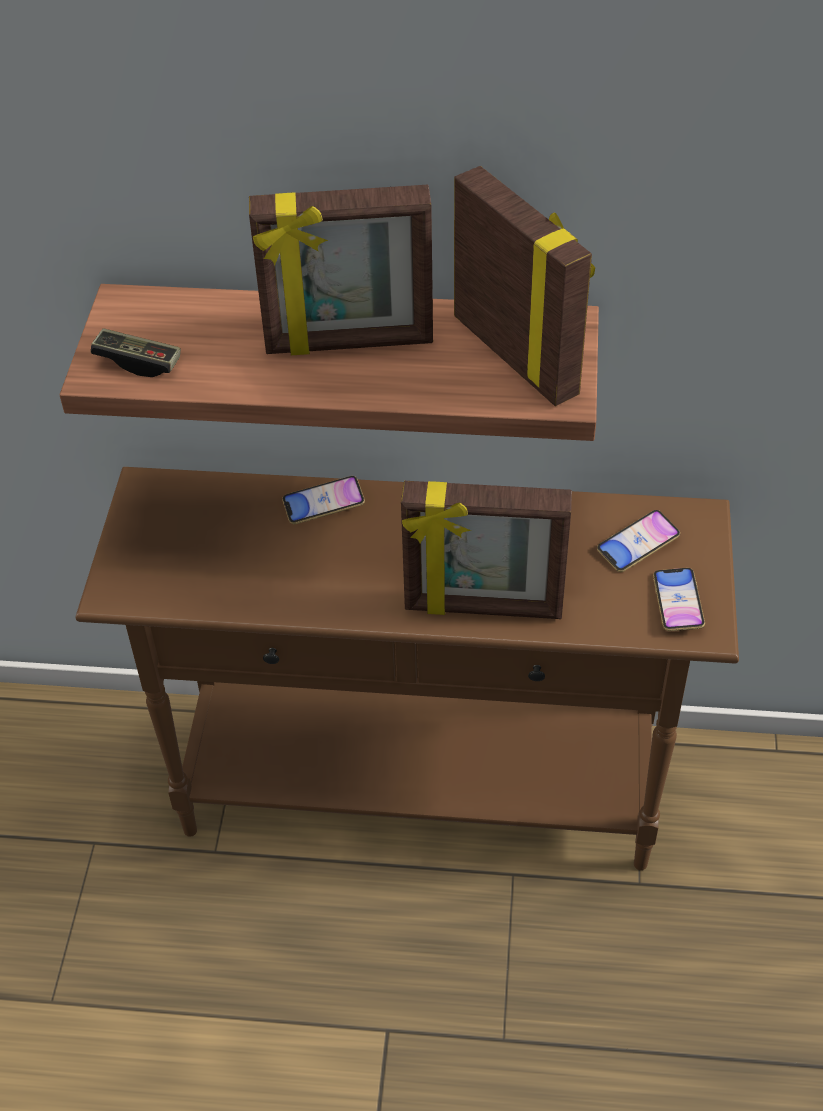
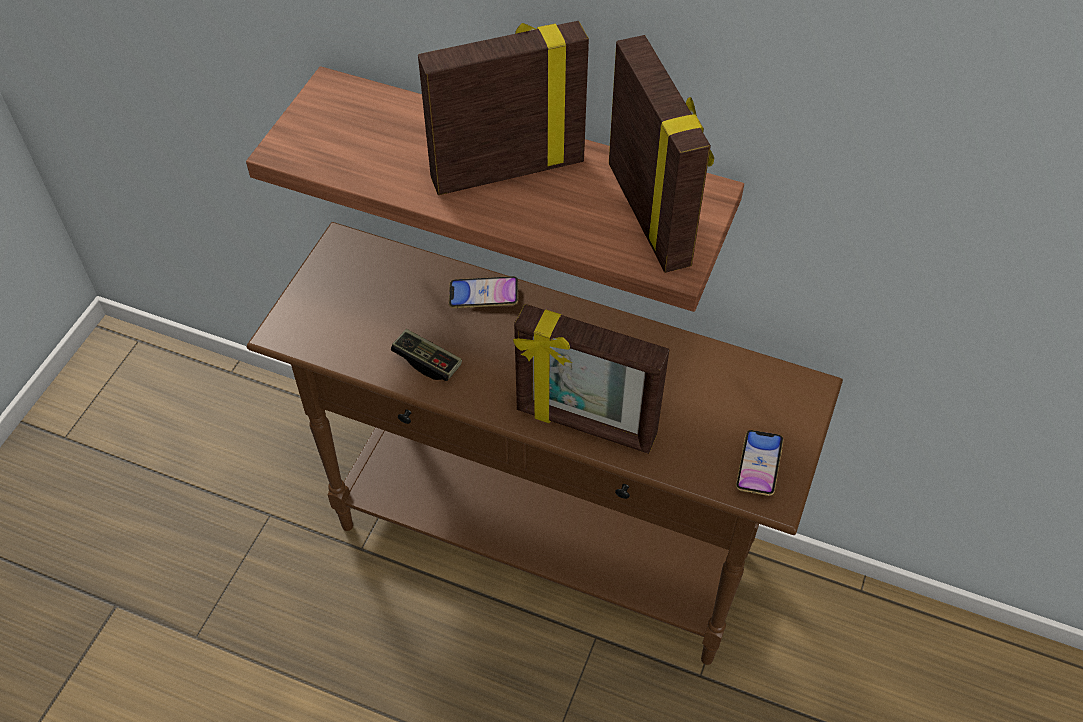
camera: 15 degrees right, 5 degrees up
game controller [91,328,181,377] -> game controller moved to [391,329,462,381]
picture frame [249,185,433,355] -> picture frame turned 150 degrees clockwise [418,21,589,195]
phone [597,510,680,572] -> none

